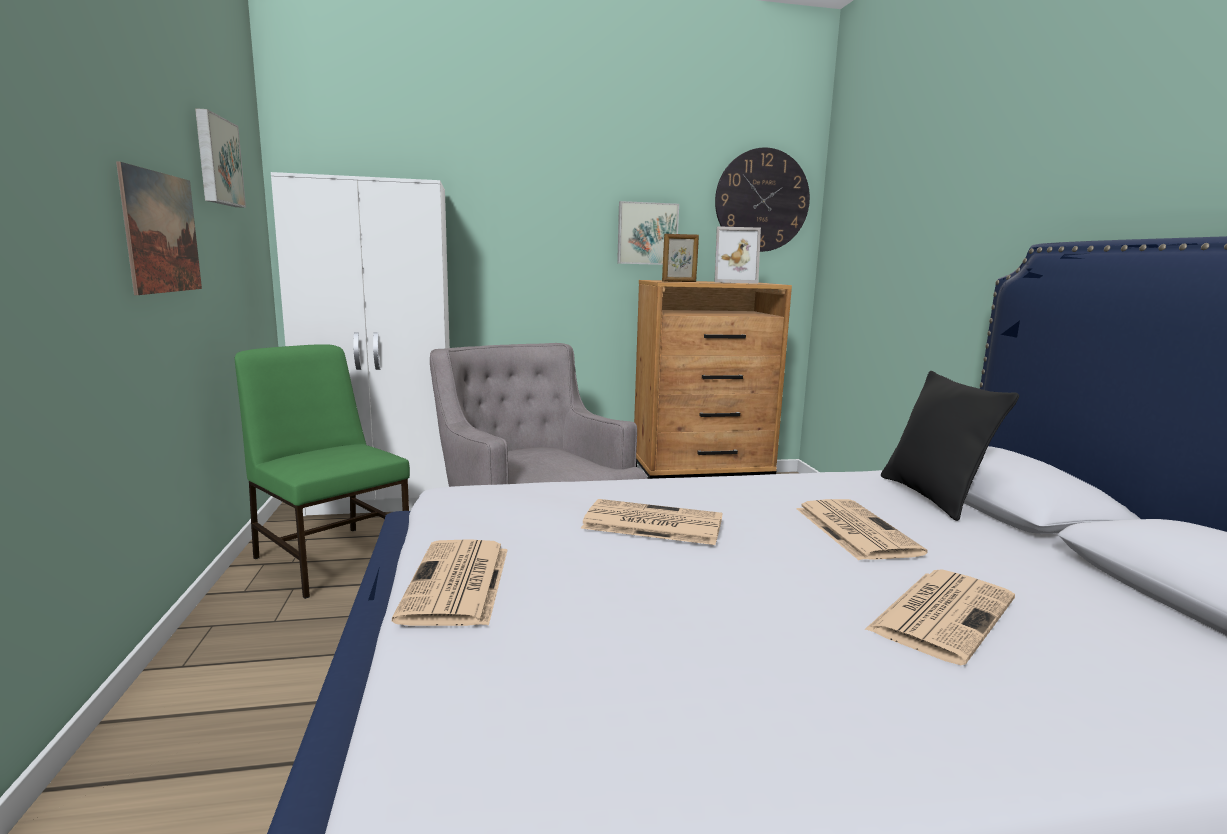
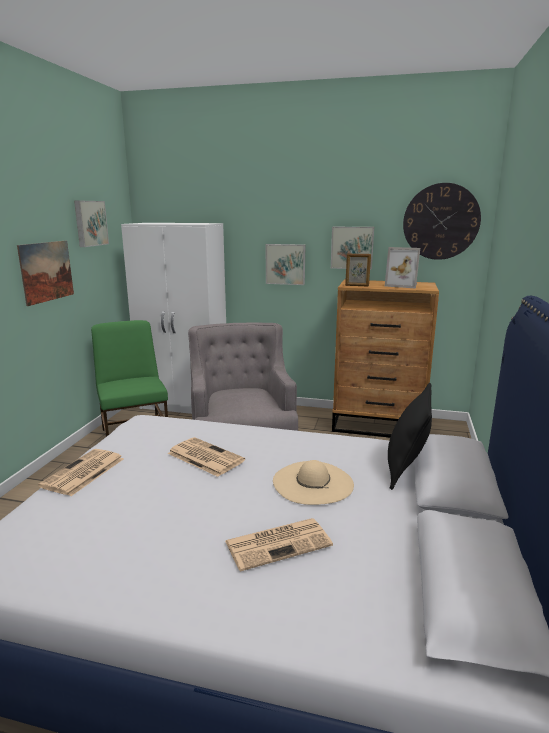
camera: 25 degrees right, 5 degrees up
newspaper [796,499,928,560] -> beige hat [273,460,354,505]
none -> picture [266,244,305,285]

